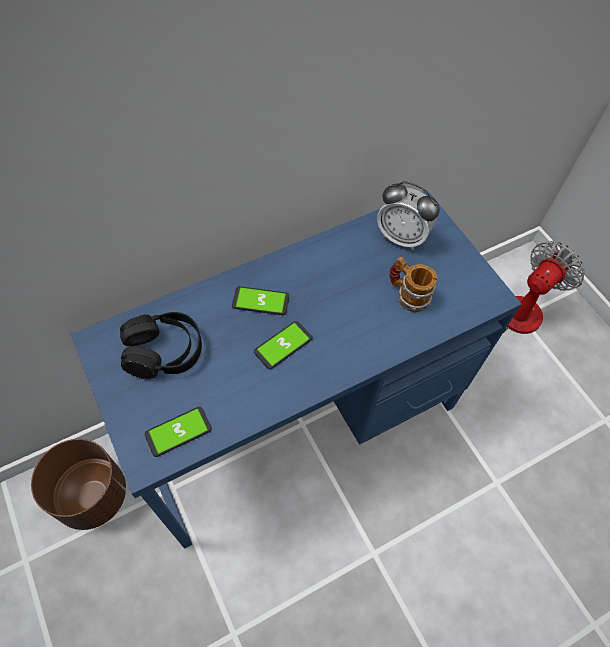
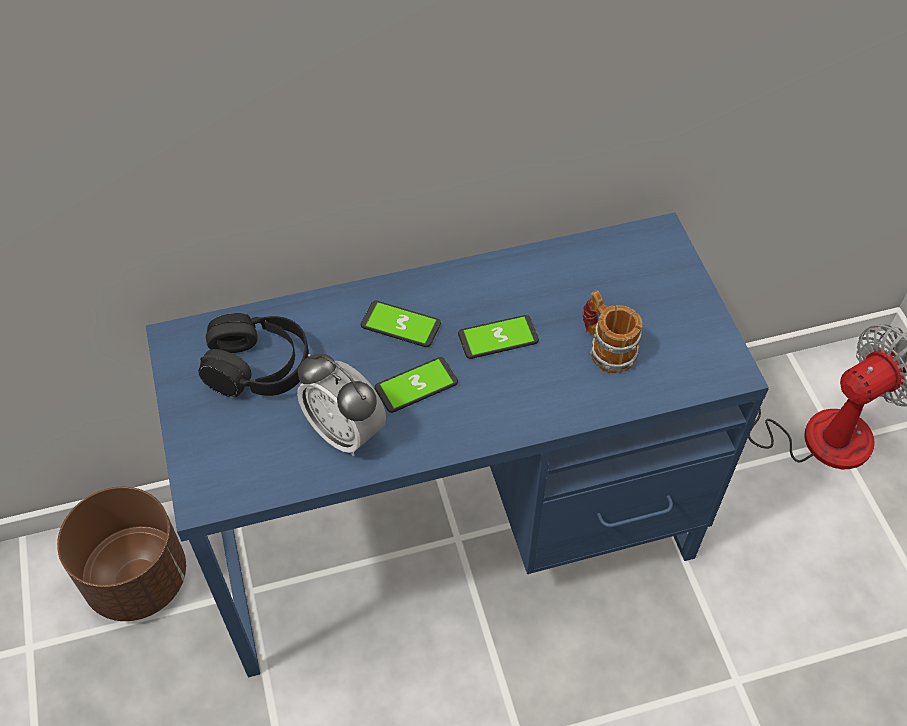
camera: 15 degrees right, 5 degrees down
phone [145,407,212,457] -> phone moved to [458,315,539,359]
alarm clock [377,181,440,250] -> alarm clock moved to [297,354,386,456]

